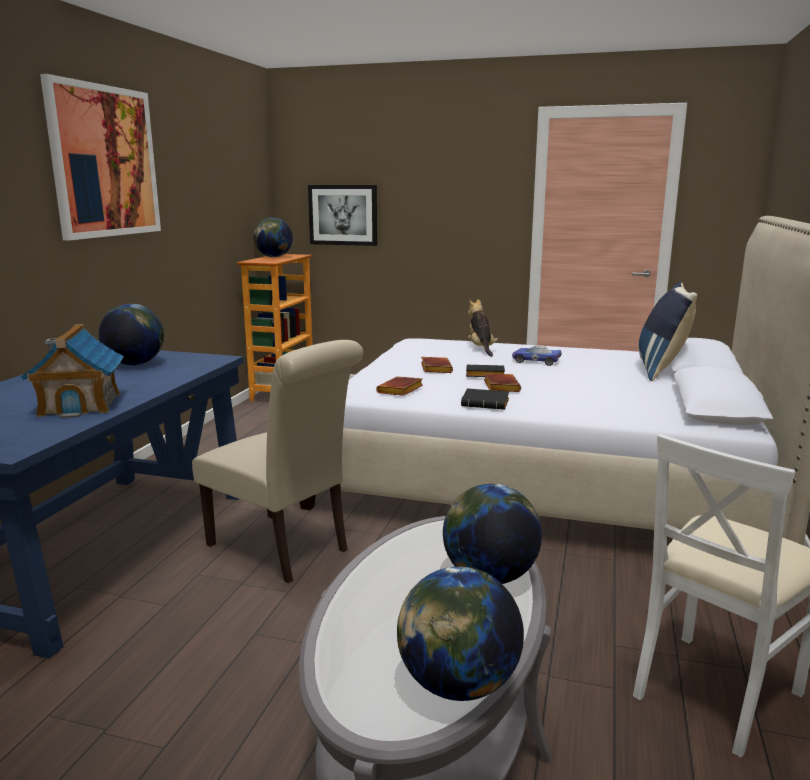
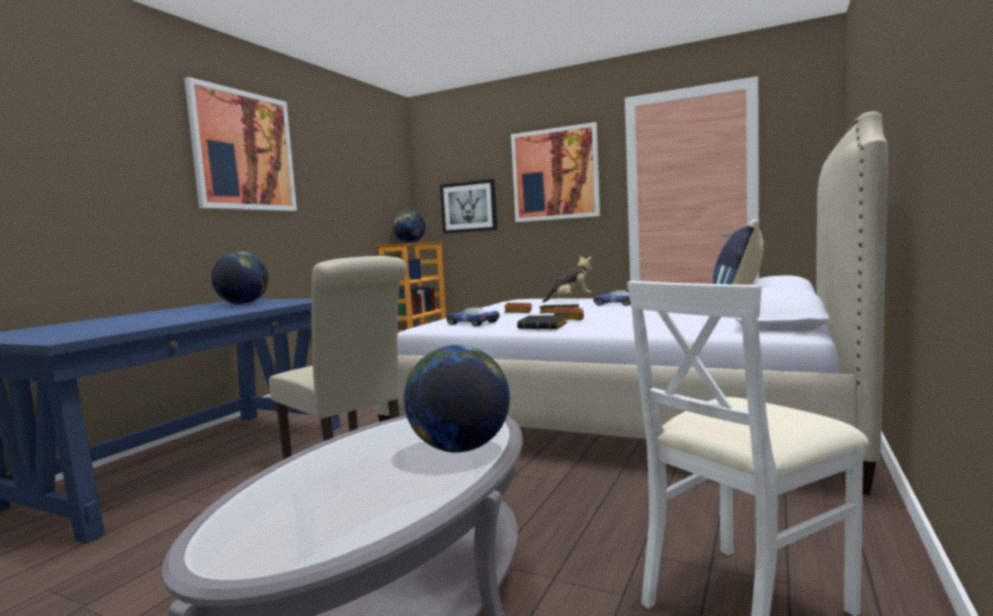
camera: 10 degrees right, 10 degrees down
toy house [21,324,124,418] -> none
brown book [376,376,423,396] -> toy car [446,307,500,327]
globe [397,566,524,701] -> none
plush toy [468,299,498,357] -> plush toy turned 75 degrees clockwise [542,256,593,303]
none -> picture [511,122,600,222]

